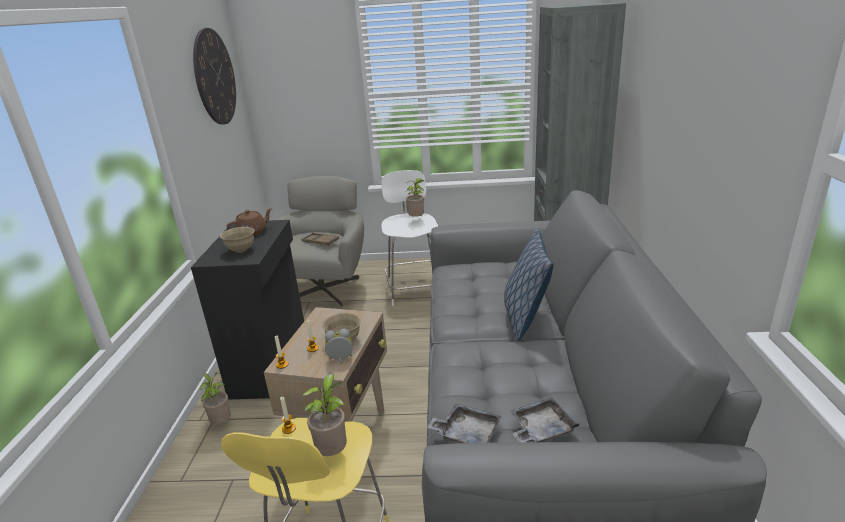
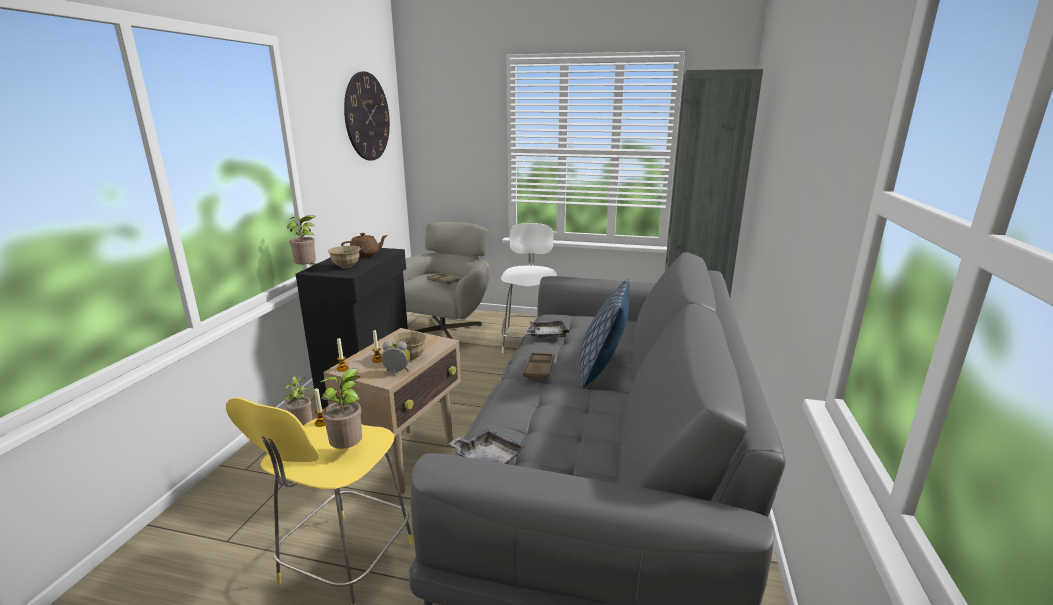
camera: 10 degrees right, 5 degrees down
potted plant [405,178,424,217] -> potted plant moved to [287,215,320,266]
grey tray [510,398,579,442] -> grey tray moved to [524,320,569,338]
none -> brown tray [523,352,554,380]

